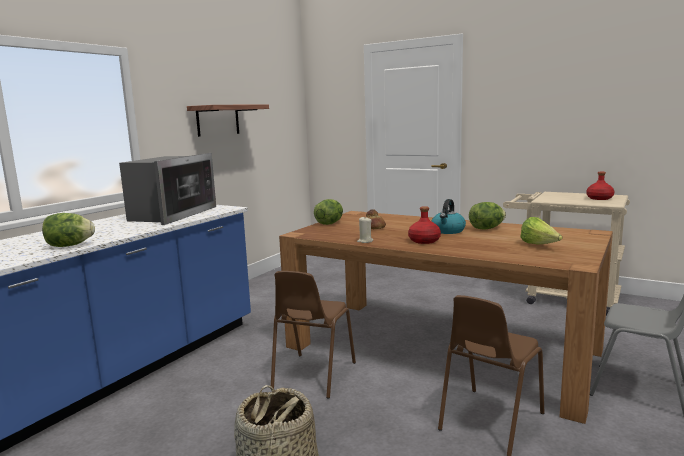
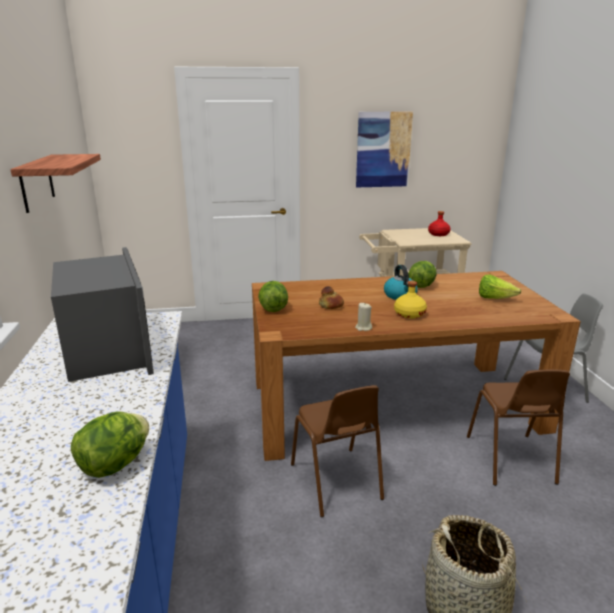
camera: 40 degrees left, 10 degrees up
red bottle [408,206,441,244] -> yellow bottle [394,281,427,319]
none -> picture [356,111,413,187]

